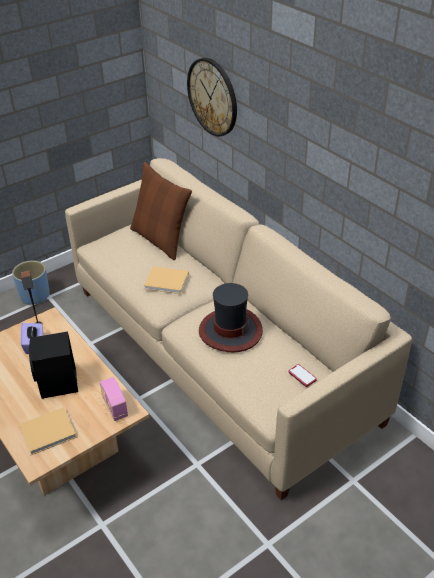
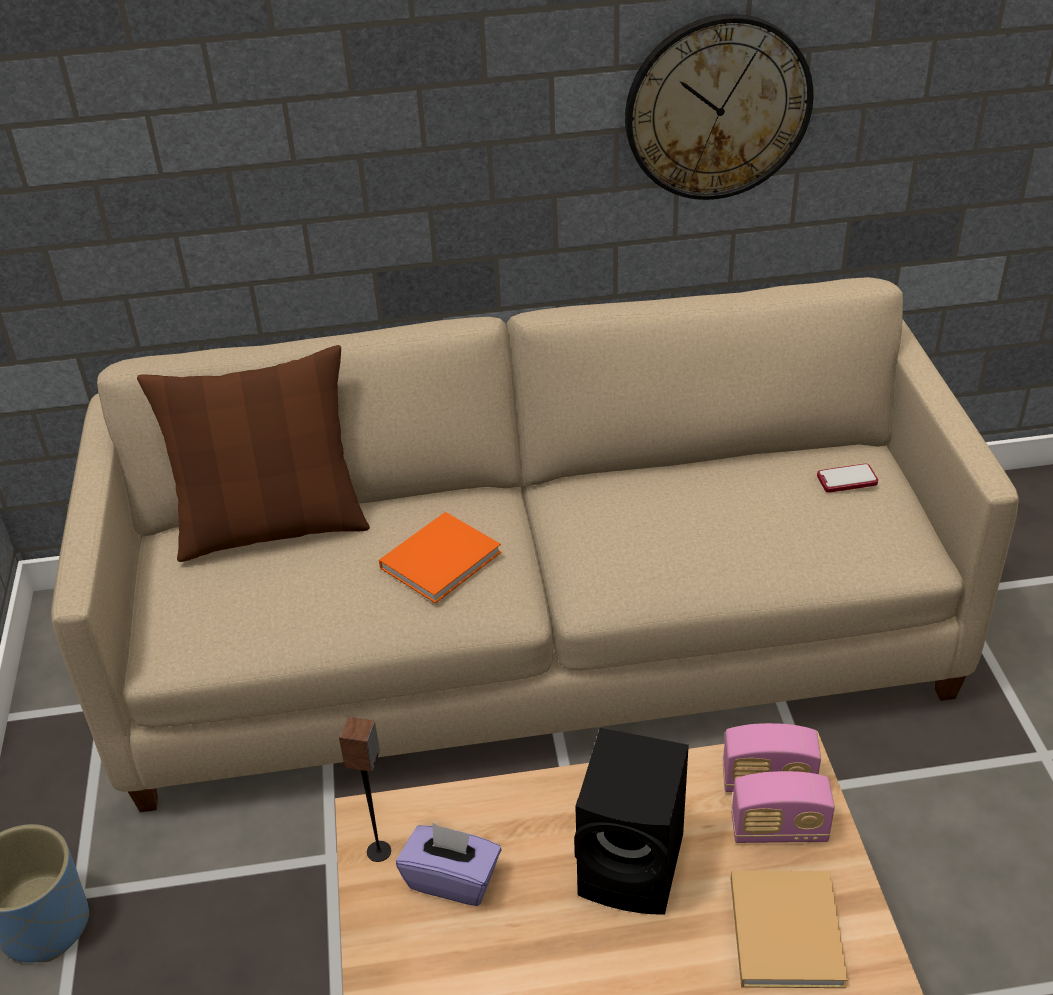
camera: 60 degrees left, 0 degrees up
beige book [144,266,189,294] -> orange book [379,512,501,604]
wall clock [187,58,237,136] -> wall clock moved to [625,14,813,200]
hat [199,283,263,352] -> none
none -> radio [731,771,835,843]

